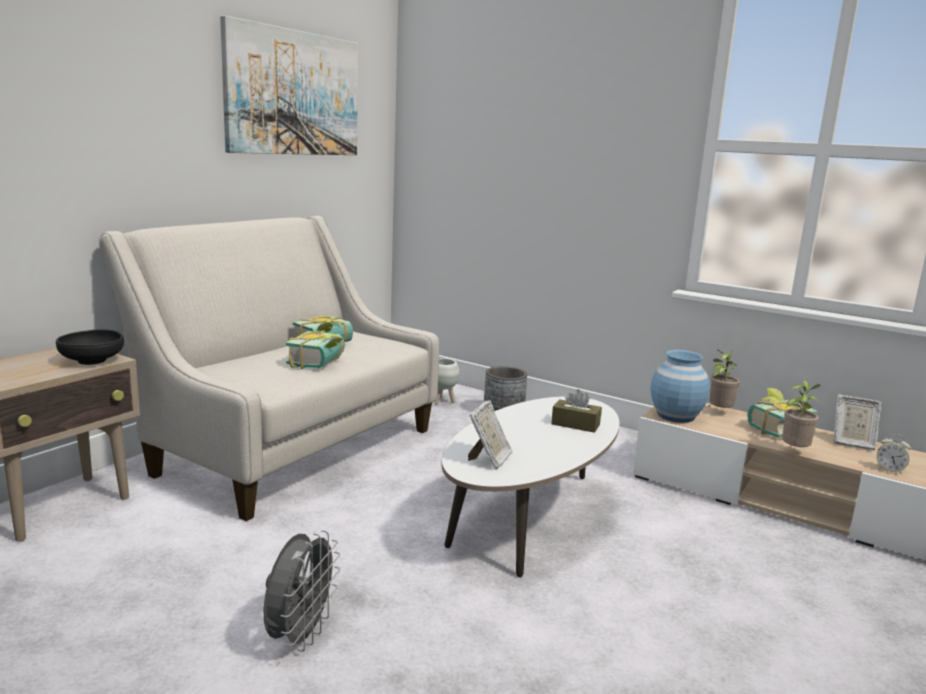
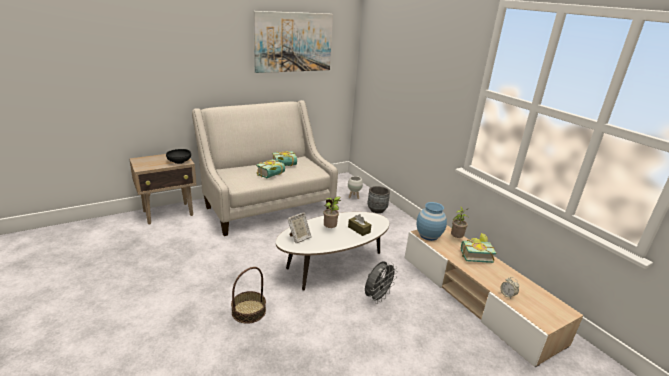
camera: 25 degrees right, 10 degrees up
grey fan [264,530,340,652] -> grey fan moved to [365,261,398,304]
potted plant [782,380,821,447] -> potted plant moved to [324,196,341,228]
picture frame [833,395,882,450] -> none
none -> basket [231,267,266,324]

